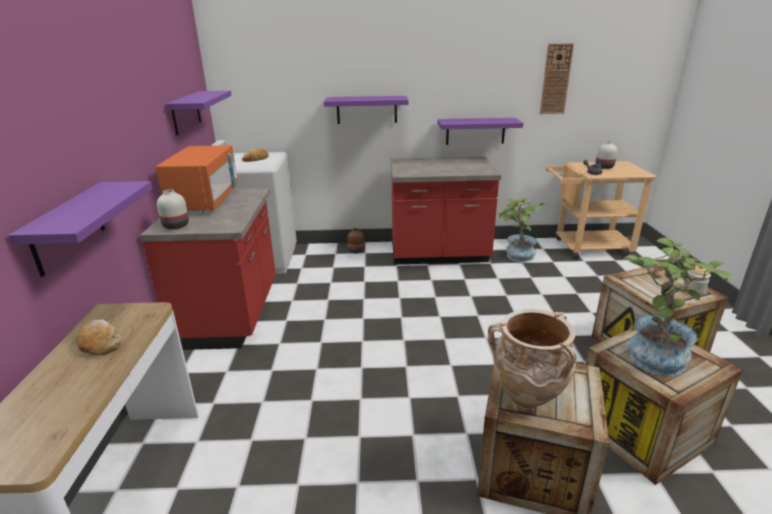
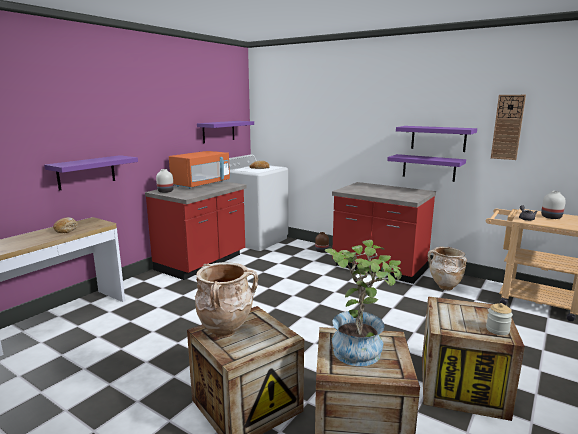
camera: 35 degrees right, 10 degrees down
purple shelf [324,96,409,124] -> purple shelf moved to [396,126,477,152]
potted plant [497,198,548,262] -> beige vase [428,246,467,291]

